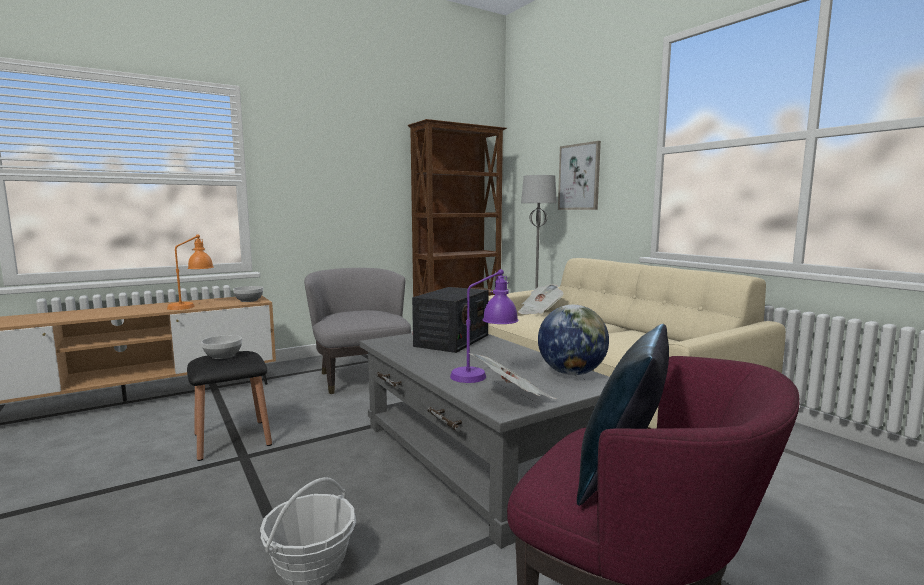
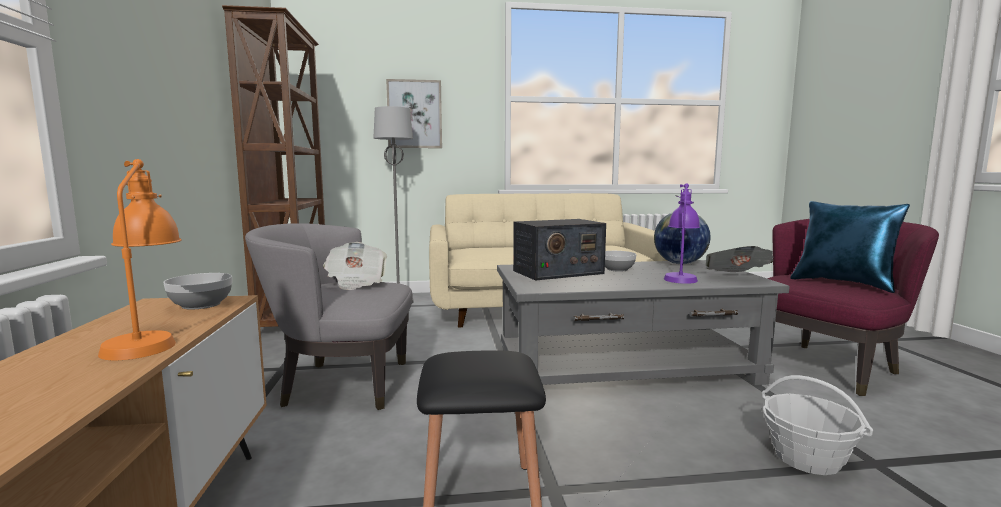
camera: 65 degrees left, 0 degrees up
bowl [201,335,242,359] -> bowl moved to [605,251,636,272]
radio [412,287,489,353] -> radio turned 105 degrees clockwise [513,219,606,281]
newspaper [518,284,563,314] -> newspaper moved to [323,242,387,290]

